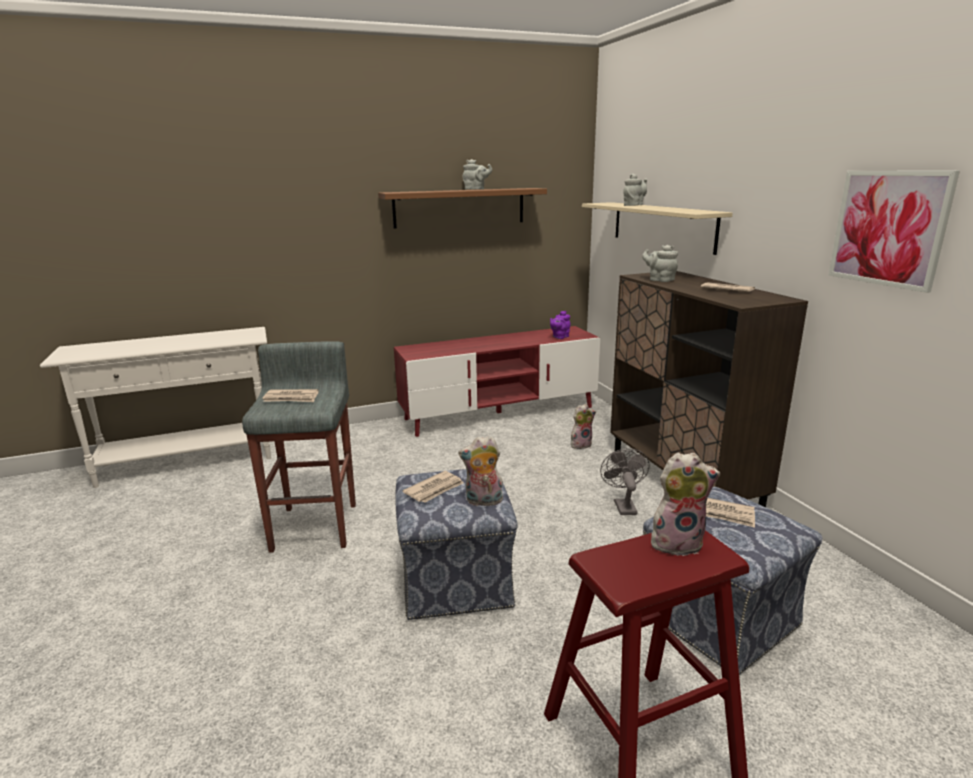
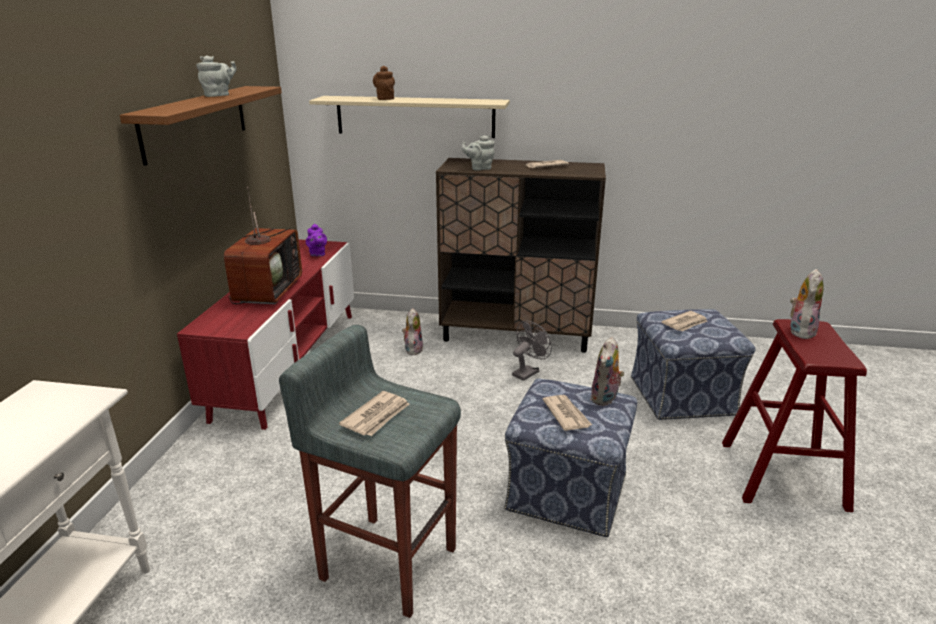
camera: 60 degrees left, 5 degrees up
grey fan [600,448,650,515] -> grey fan turned 105 degrees clockwise [512,321,552,381]
grey teapot [623,173,647,206] -> brown teapot [373,66,395,100]
picture [829,171,960,293] -> none
none -> television [224,187,302,304]

